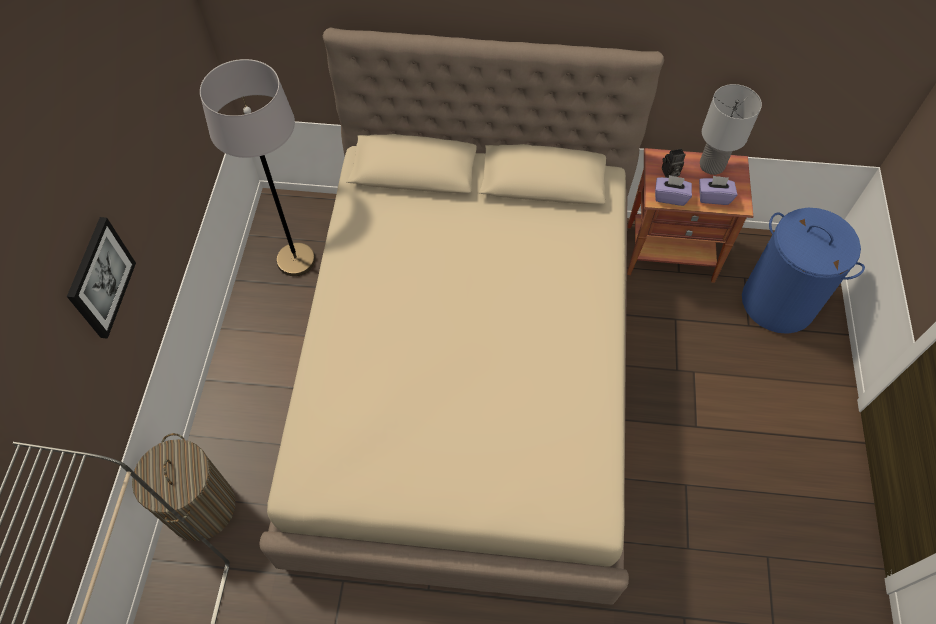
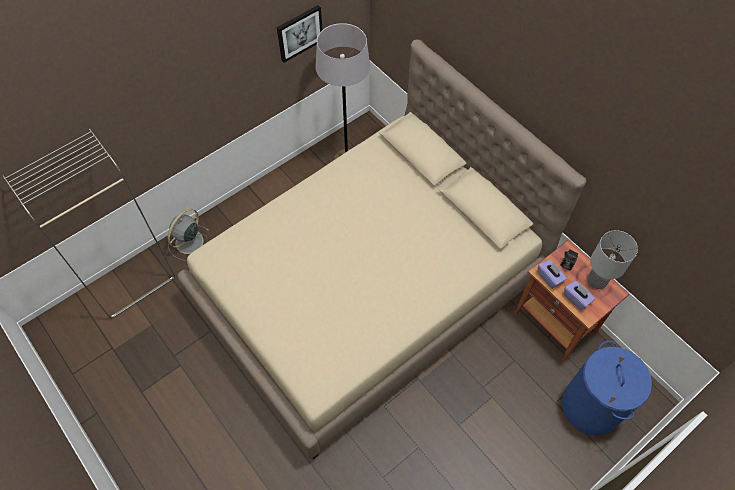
camera: 45 degrees right, 0 degrees up
picture [67,217,136,339] -> picture moved to [277,5,322,63]
laundry basket [132,433,235,541] -> grey fan [168,209,209,261]

